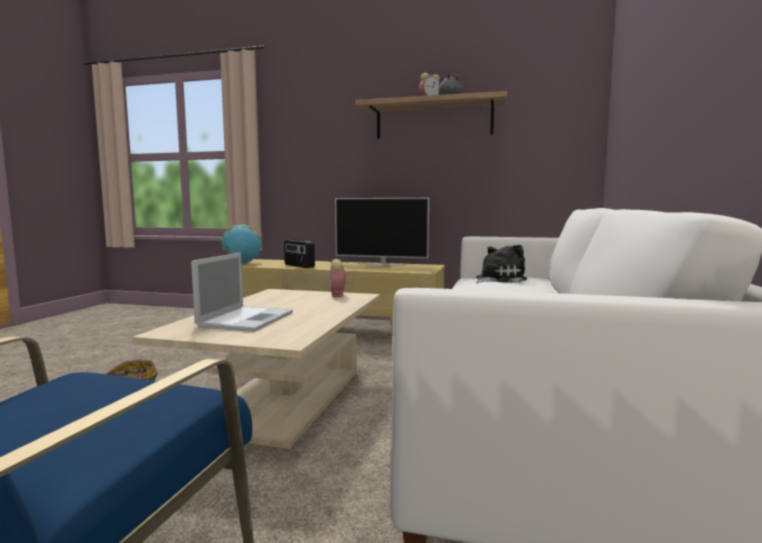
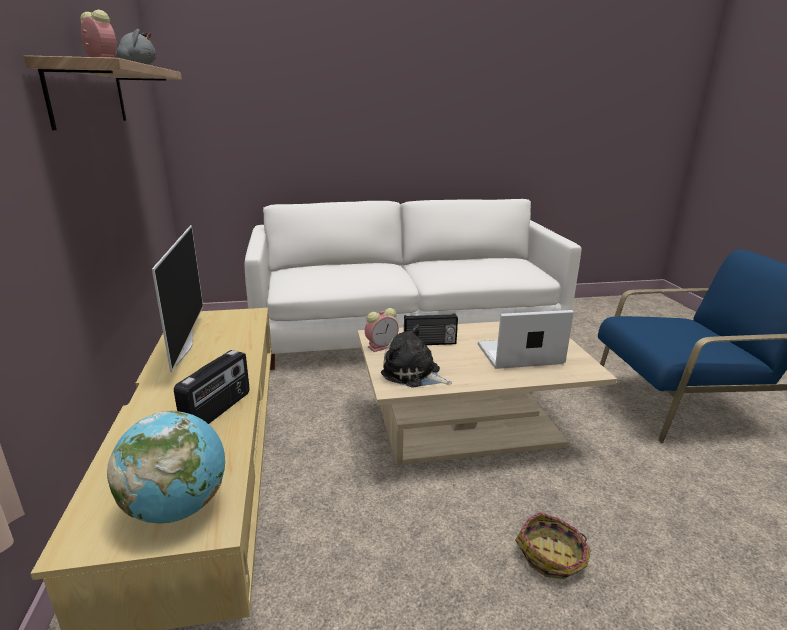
camera: 115 degrees left, 15 degrees up
plush toy [476,245,527,283] -> plush toy moved to [381,325,452,388]
none -> radio [404,314,458,345]

